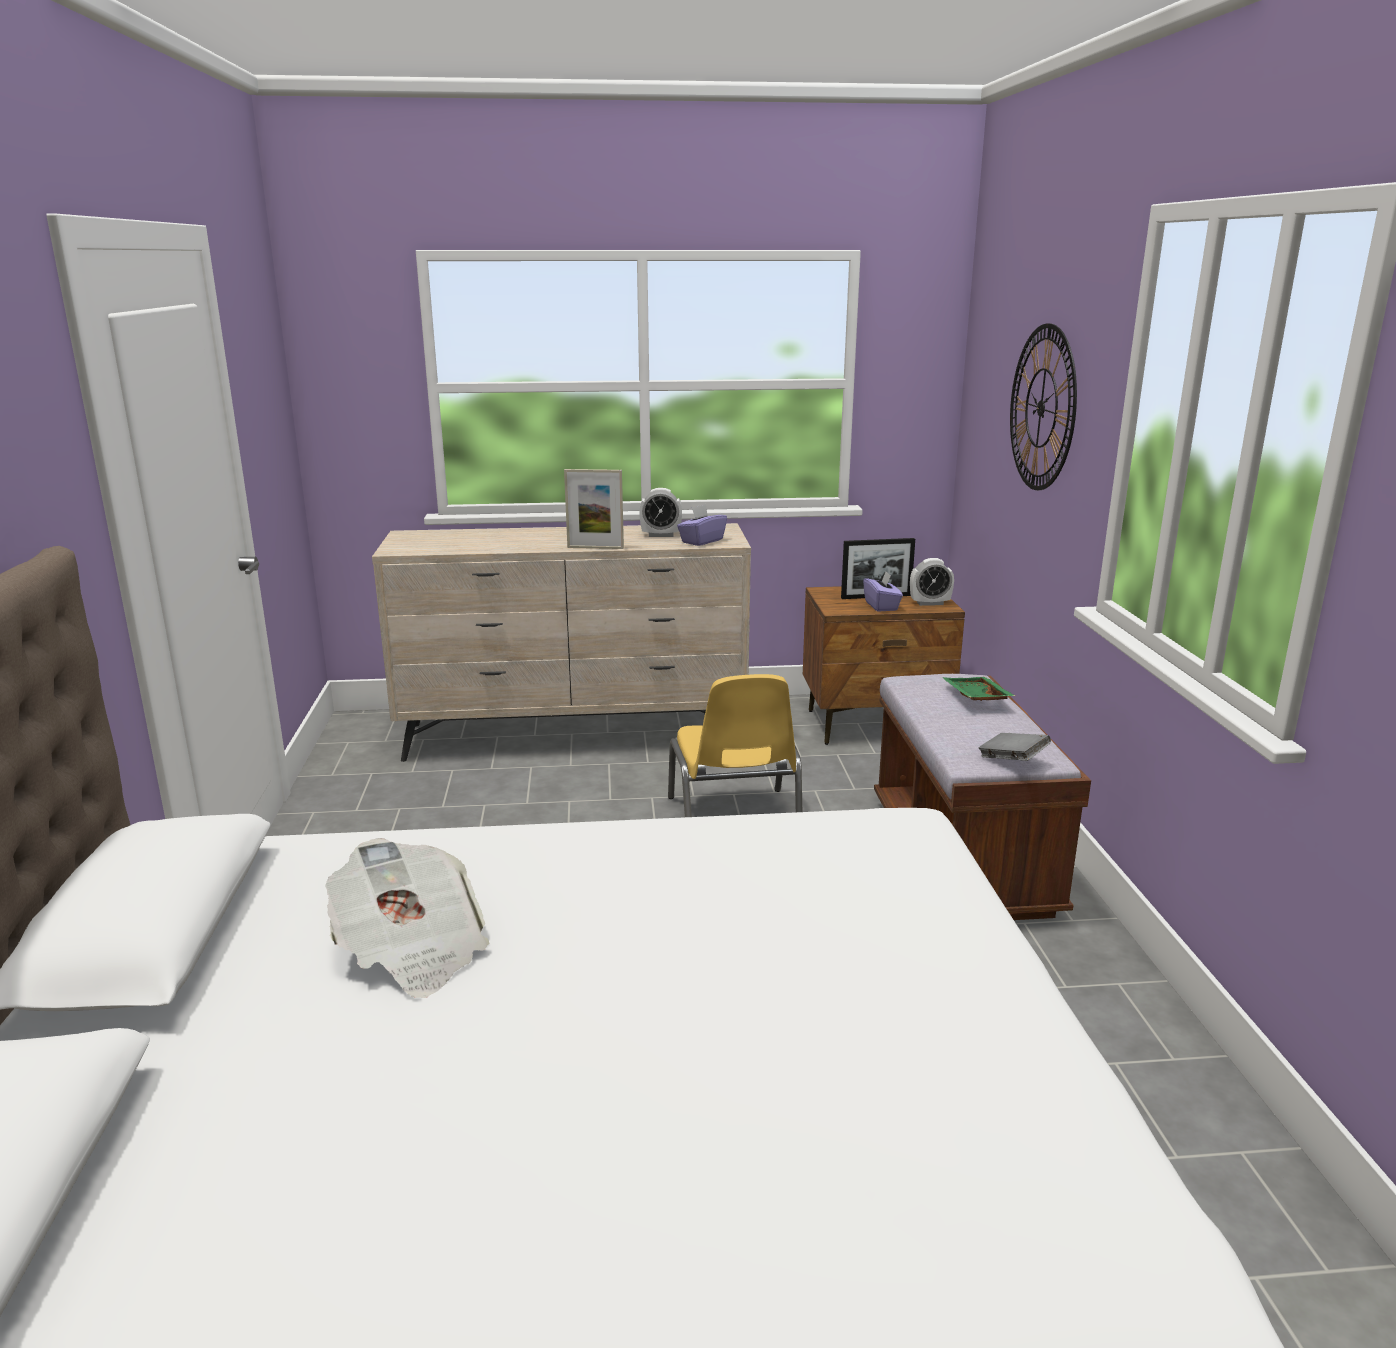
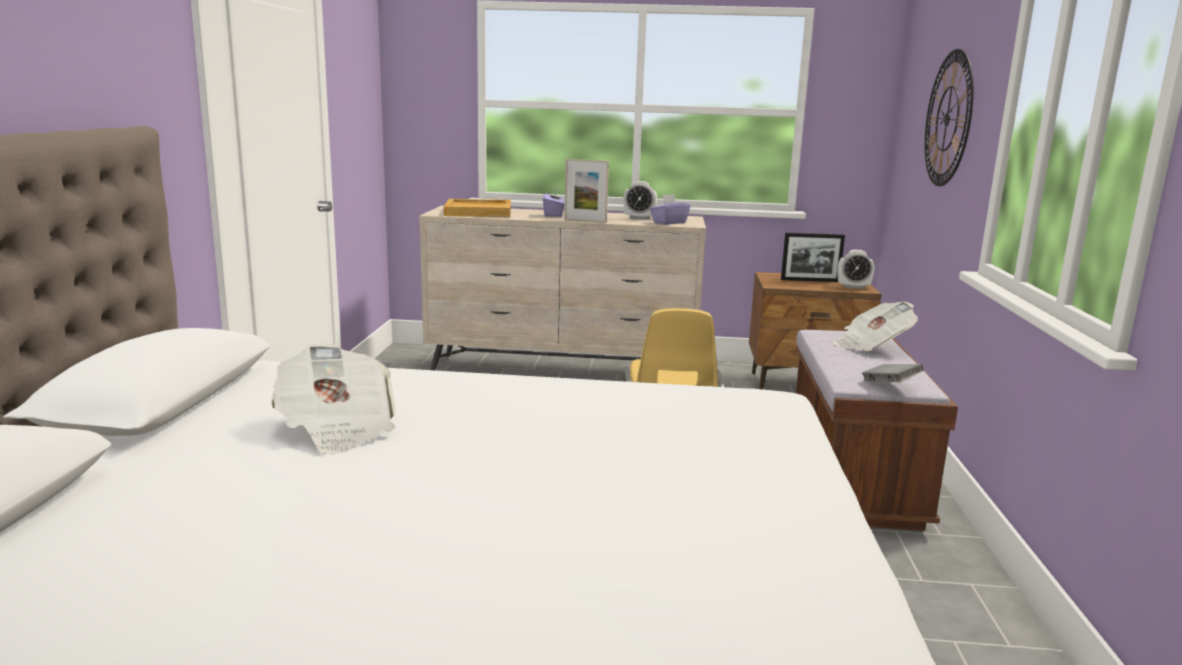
camera: 10 degrees right, 5 degrees down
purple tissue box [863,572,903,612] -> purple tissue box moved to [543,188,565,217]
green tray [942,677,1015,701] -> newspaper [833,302,918,351]
none -> beige tray [444,199,511,217]

